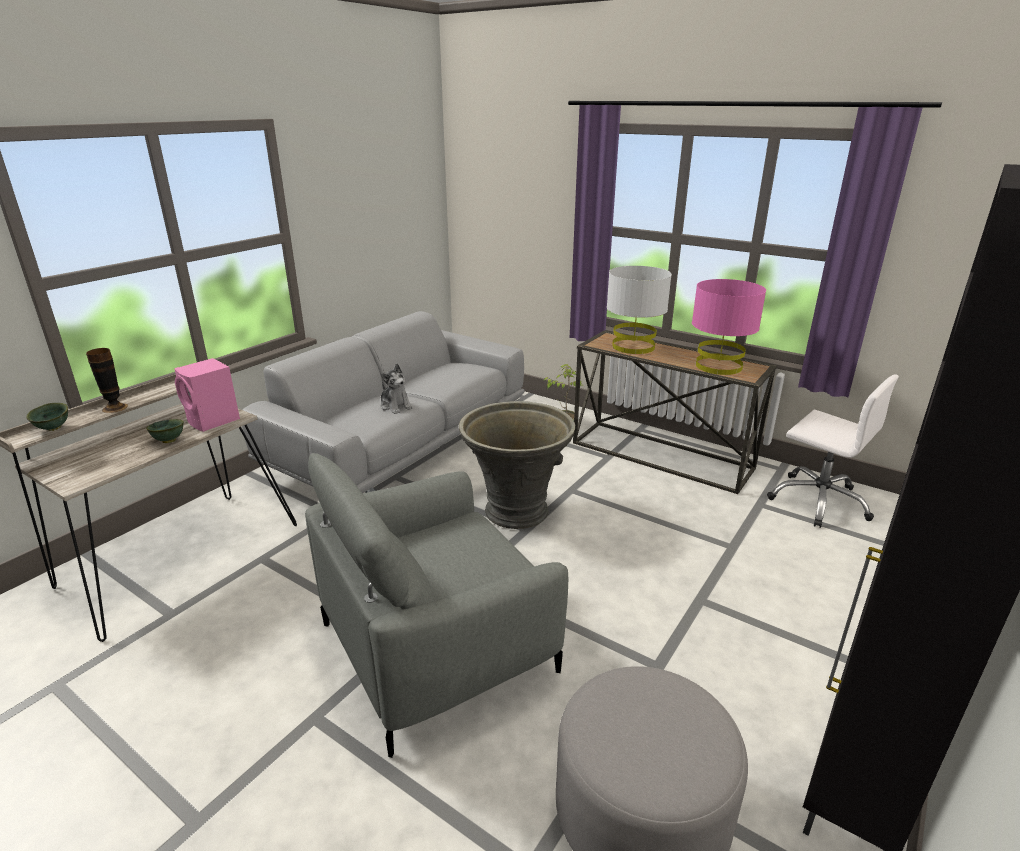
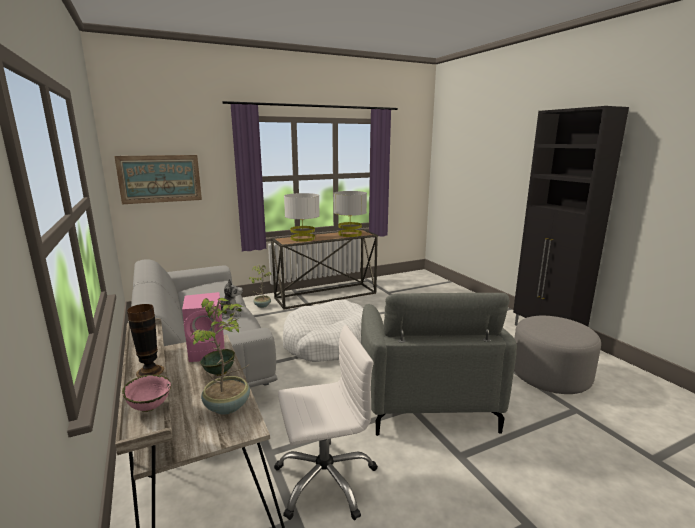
camera: 60 degrees left, 10 degrees down
green bowl [26,403,68,431] -> pink bowl [122,375,171,412]
grey planter [459,401,575,529] -> white dog bed [283,300,363,362]
pink table lamp [692,279,766,375] -> grey table lamp [334,191,367,237]
white office chair [767,375,899,528] -> white office chair moved to [274,325,378,520]
none -> picture [114,155,202,204]
none -> potted plant [191,298,250,415]

